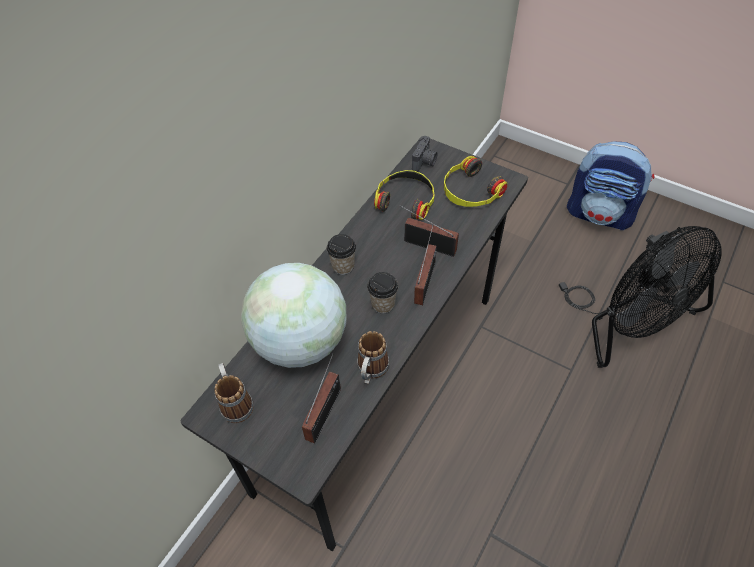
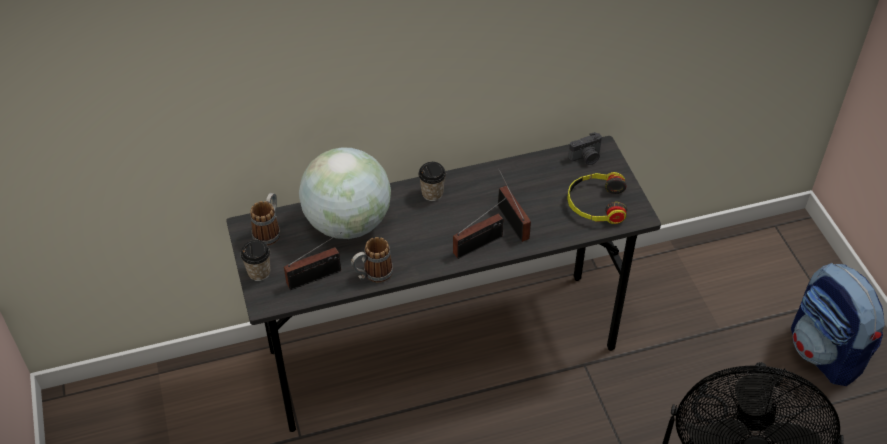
camera: 40 degrees right, 5 degrees down
cup [367,272,398,314] -> cup moved to [241,240,270,281]
headphones [374,170,435,220] -> none

